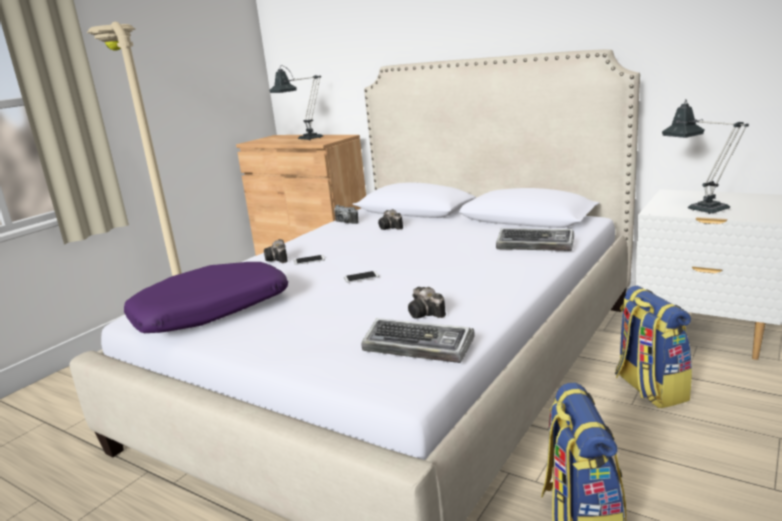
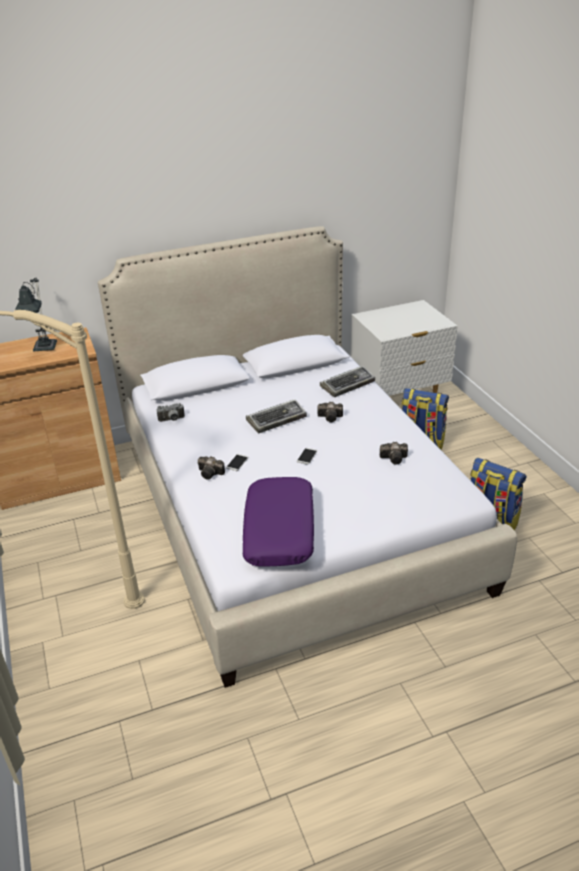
camera: 55 degrees left, 15 degrees up
keyboard [361,318,475,363] -> keyboard moved to [246,400,307,433]
camera [378,209,403,230] -> camera moved to [317,402,343,422]
table lamp [662,99,749,214] -> none

